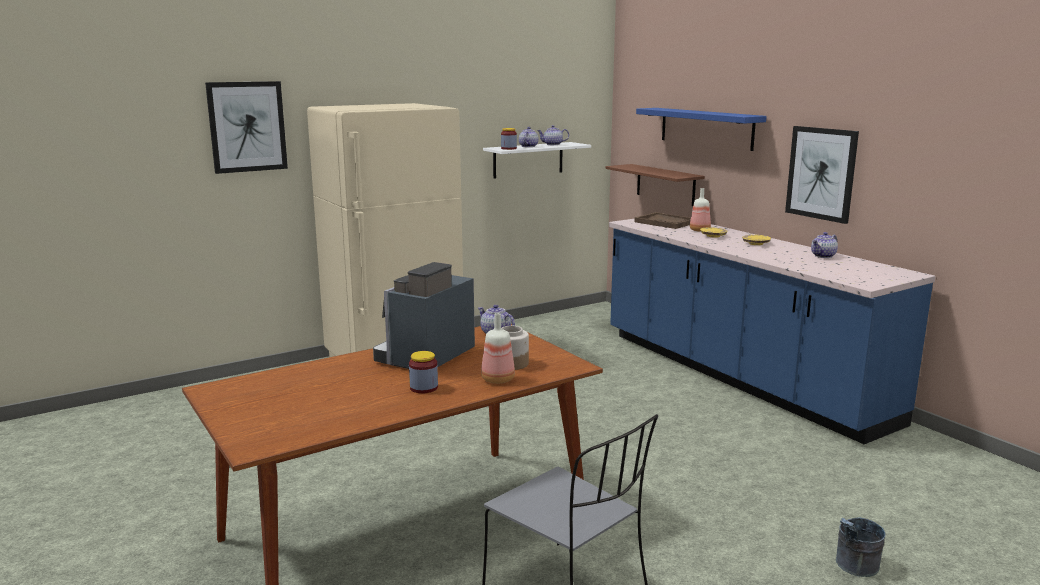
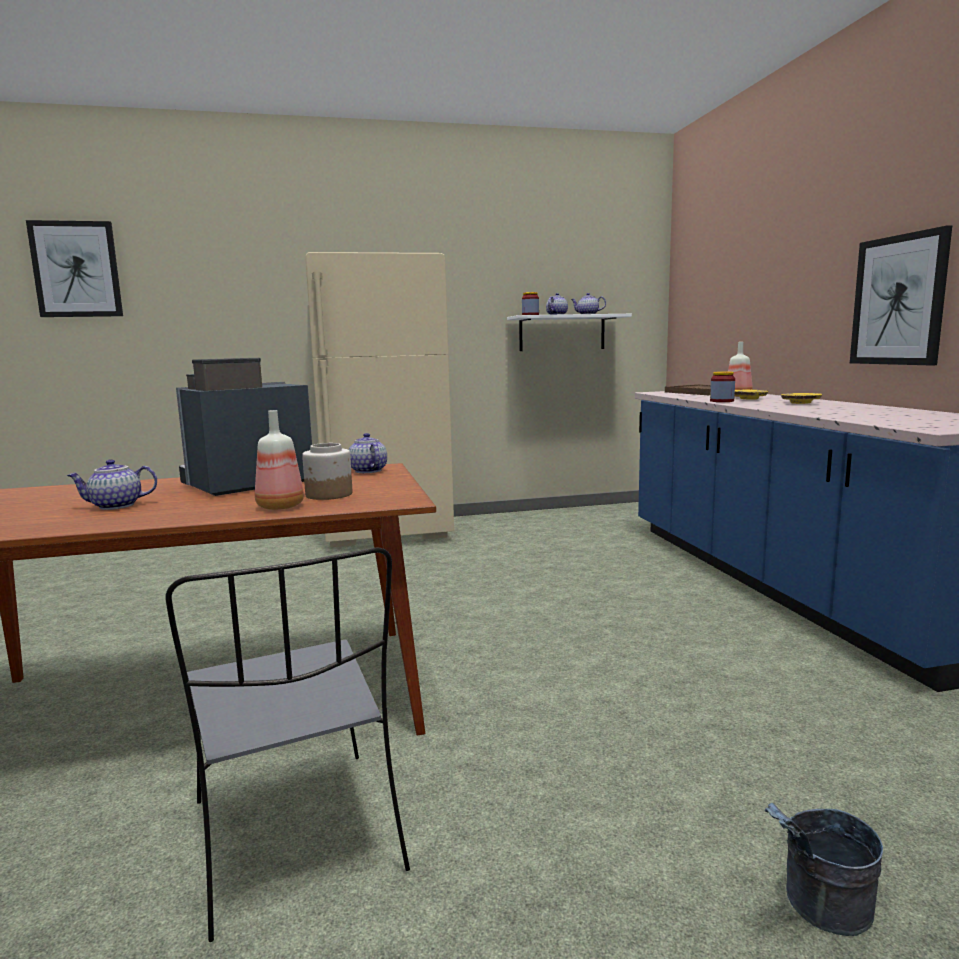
camera: 20 degrees right, 5 degrees down
picture [205,81,288,174] -> picture moved to [26,220,123,317]
jar [409,351,438,394] -> jar moved to [710,371,735,402]
brown shelf [606,164,705,206] -> none
blue shelf [636,108,767,151] -> none
teapot [811,232,838,258] -> teapot moved to [66,459,157,510]

